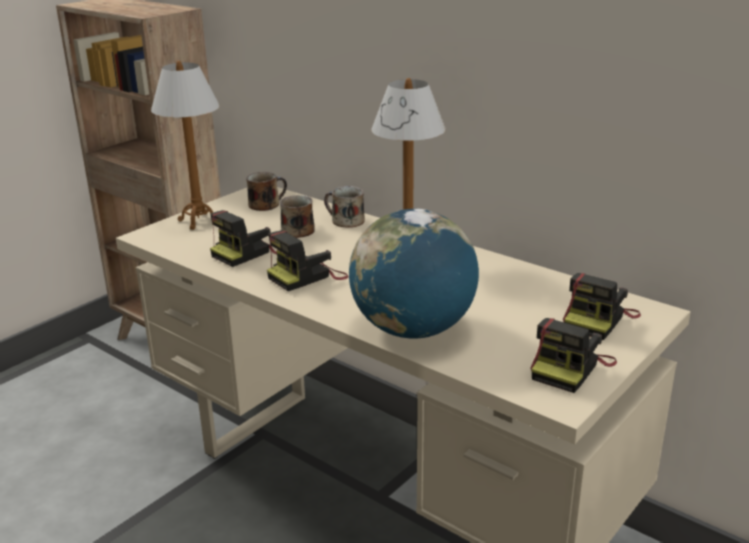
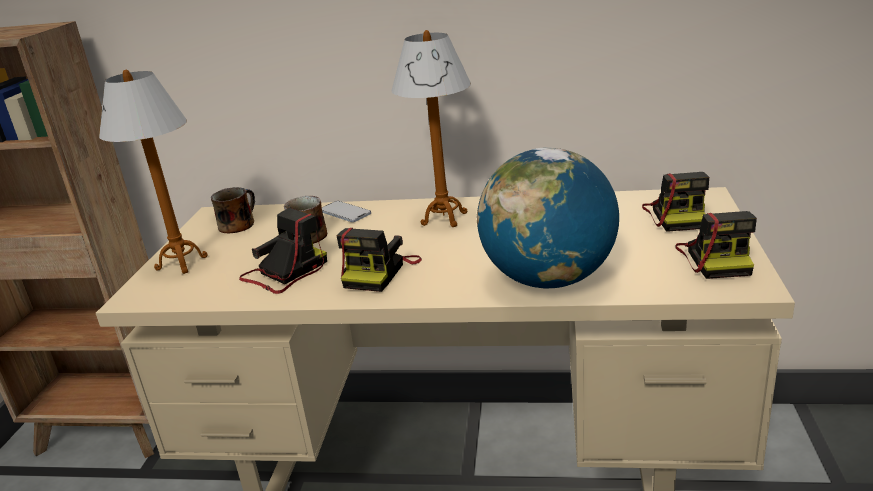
camera: 30 degrees left, 0 degrees up
camera [210,210,277,267] -> camera turned 150 degrees counterclockwise [239,208,327,294]
mug [324,186,365,228] -> phone [322,201,371,222]

